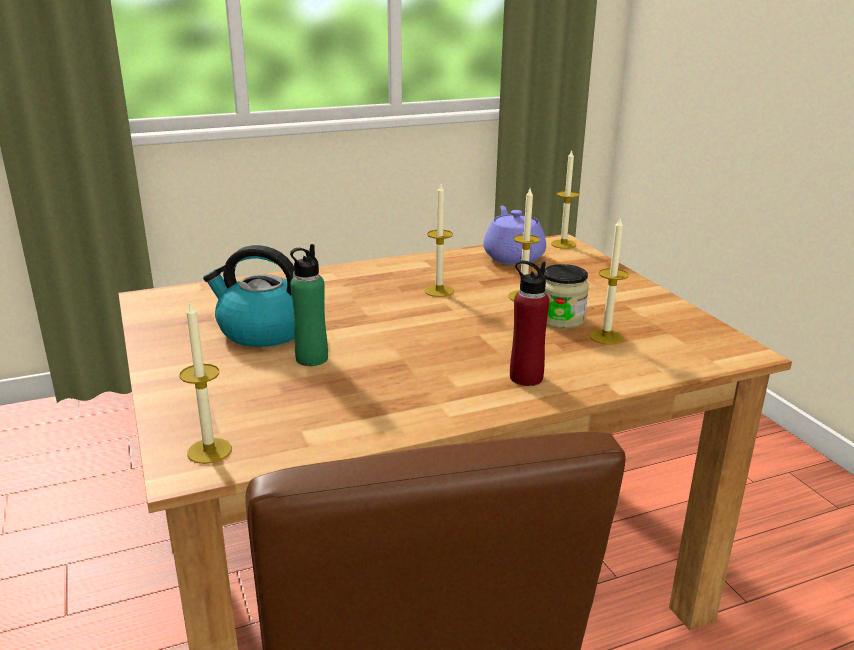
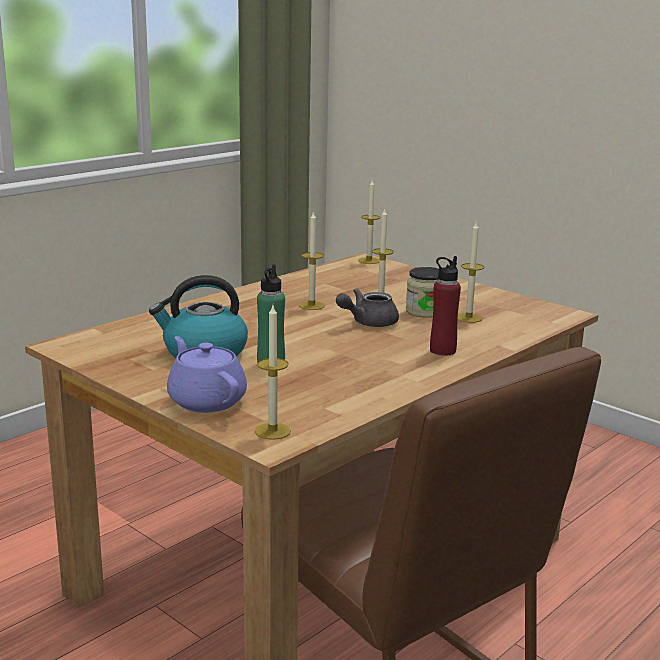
camera: 25 degrees left, 5 degrees down
purple teapot [483,206,546,265] -> purple teapot moved to [167,336,247,413]
none -> grey teapot [336,288,399,327]

